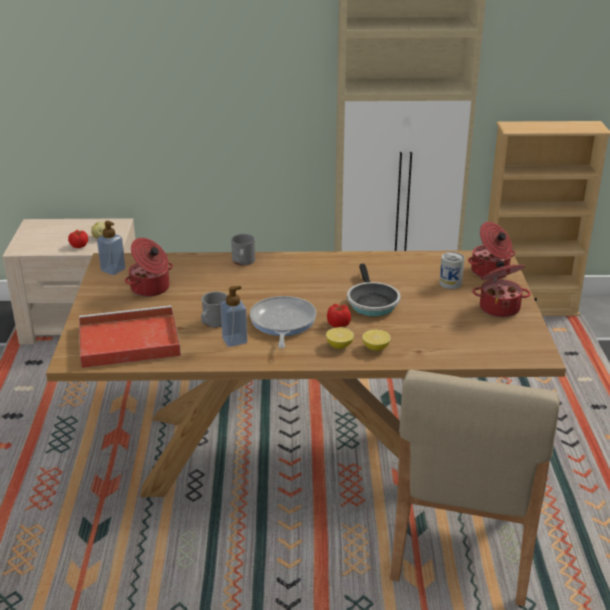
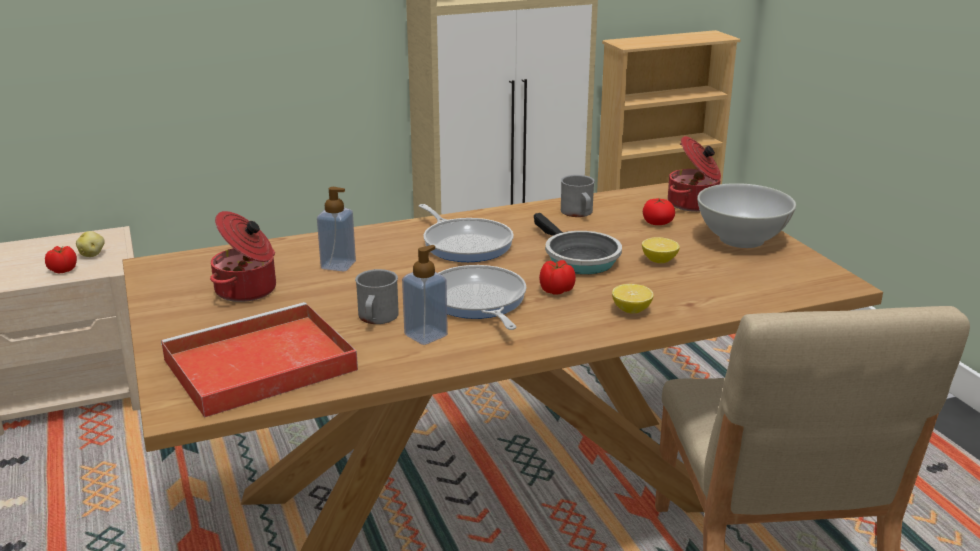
camera: 20 degrees left, 5 degrees down
soap dispenser [97,221,126,275] -> soap dispenser moved to [317,187,356,271]
grey mug [231,234,255,266] -> grey mug moved to [561,175,595,217]
lemon [326,327,354,349] -> lemon moved to [642,237,680,263]
can [439,252,465,289] -> tomato [643,199,675,225]
cooking pot [472,261,531,317] -> white bowl [697,183,796,248]
none -> frying pan [419,204,514,262]

